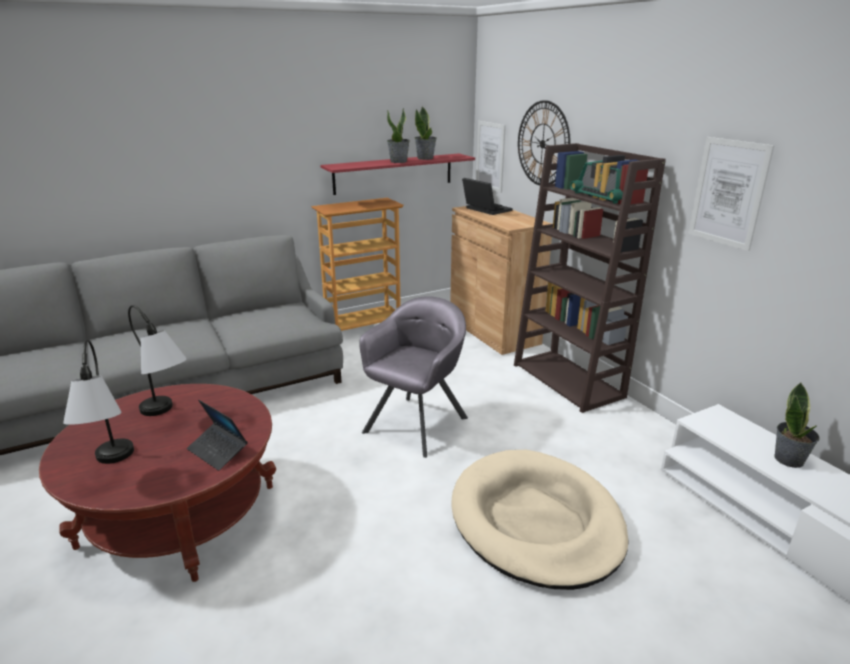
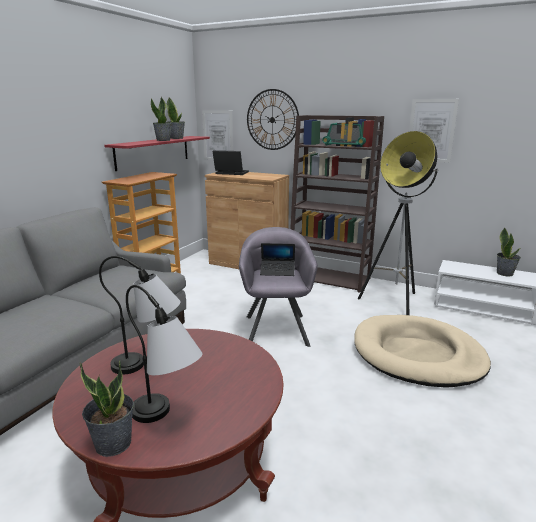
camera: 35 degrees left, 5 degrees down
laptop [187,400,248,471] -> laptop moved to [260,243,295,276]
none -> potted plant [79,360,134,457]
none -> floor lamp [358,131,438,315]

